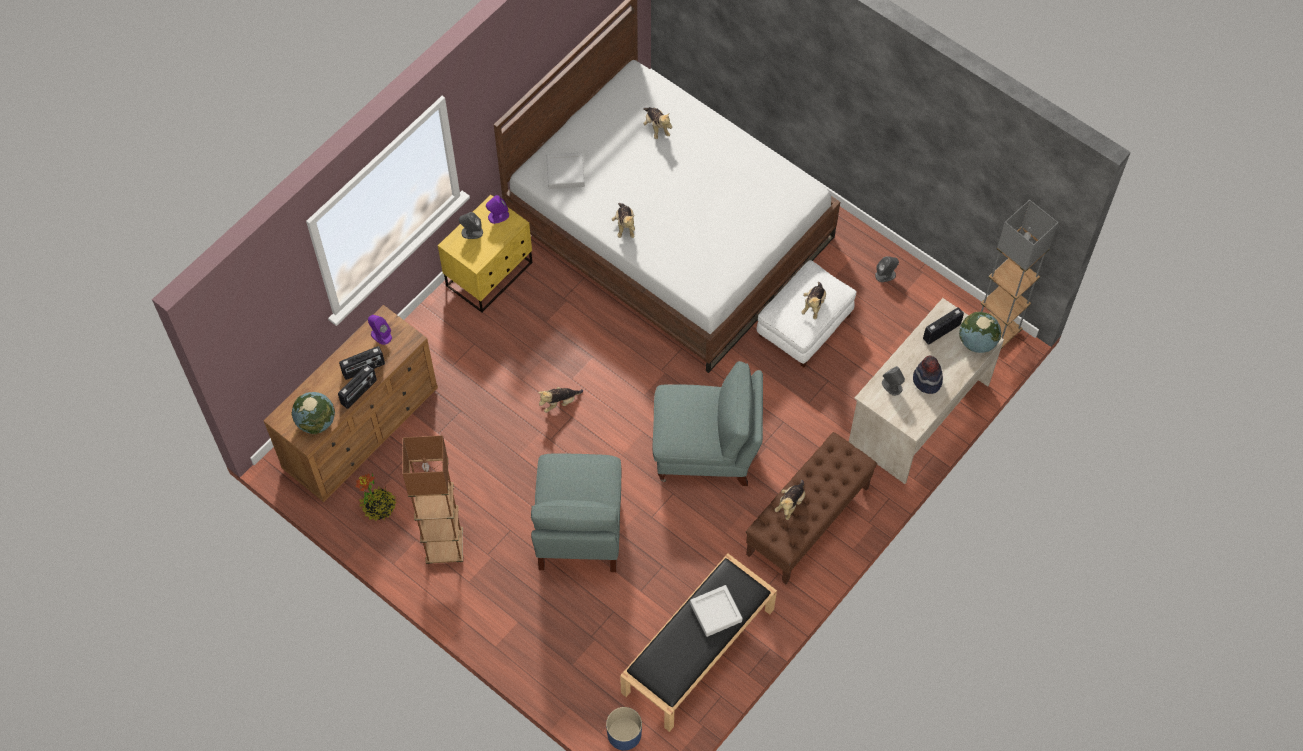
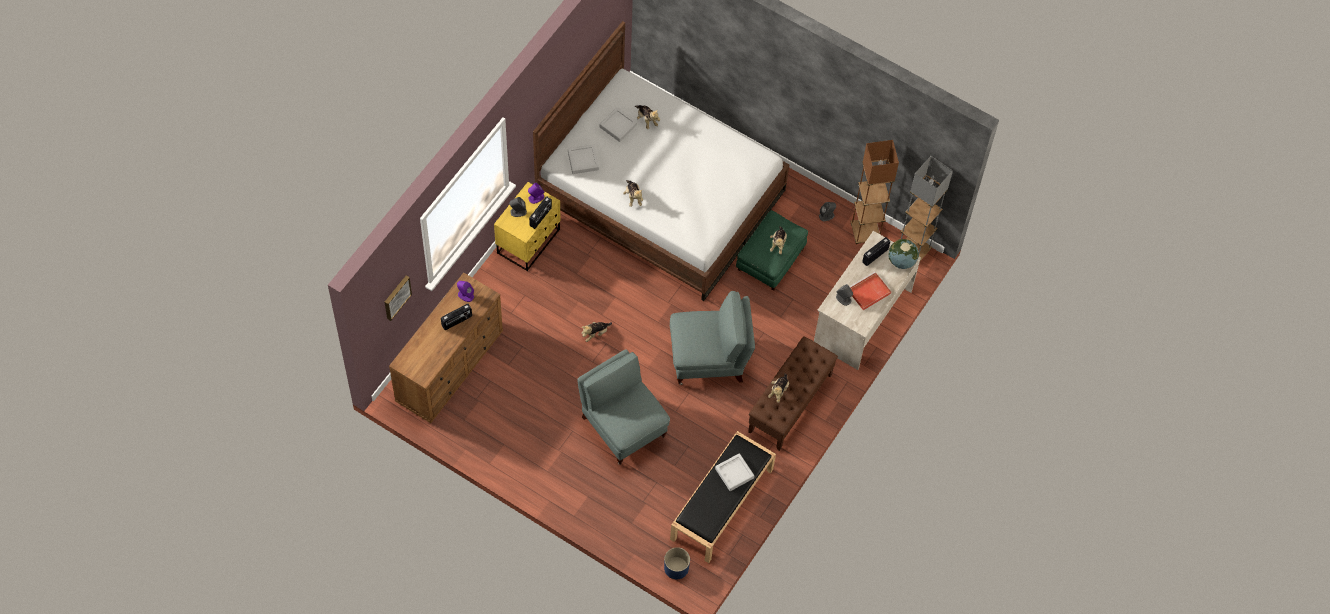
camera: 10 degrees left, 0 degrees up
globe [292,392,335,434] -> none
radio [338,365,377,409] -> radio moved to [529,196,552,229]
potted plant [356,473,396,521] -> none
brown floor lamp [402,435,463,564] -> brown floor lamp moved to [850,140,899,244]
grey armchair [531,453,622,572] -> grey armchair turned 150 degrees clockwise [577,349,670,465]
white ottoman [756,260,857,367] -> green ottoman [736,210,808,291]
hat [913,356,943,394] -> red tray [849,271,891,311]
none -> picture [385,276,412,321]
none -> grey tray [600,107,637,142]

